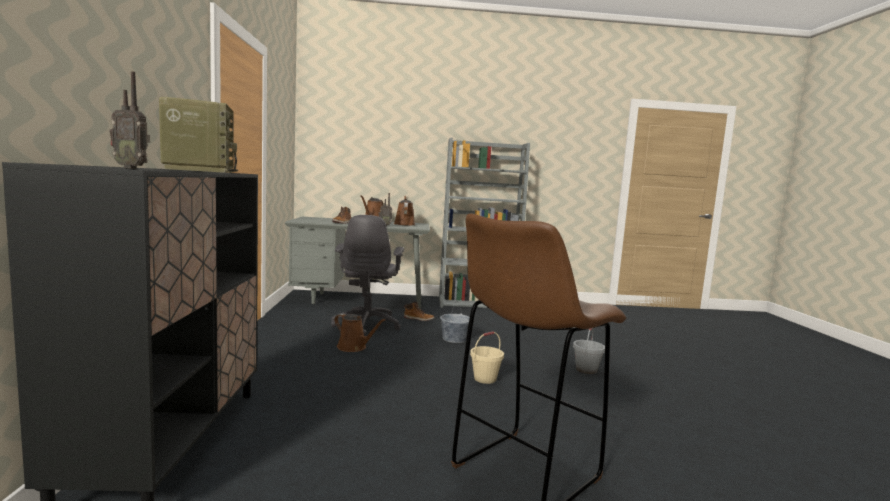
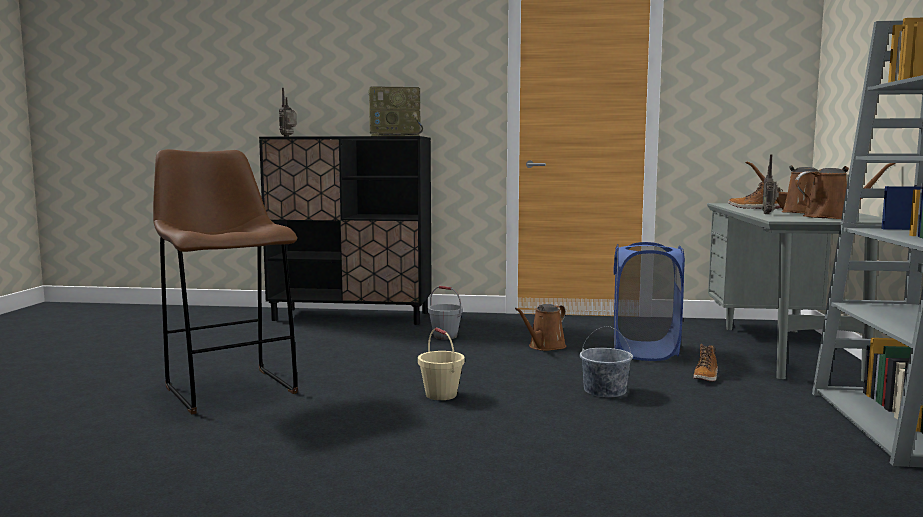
camera: 100 degrees right, 0 degrees up
grey office chair [331,215,404,336] -> blue laundry basket [613,242,685,361]
grey bucket [573,328,605,374] -> grey bucket moved to [428,286,463,340]

